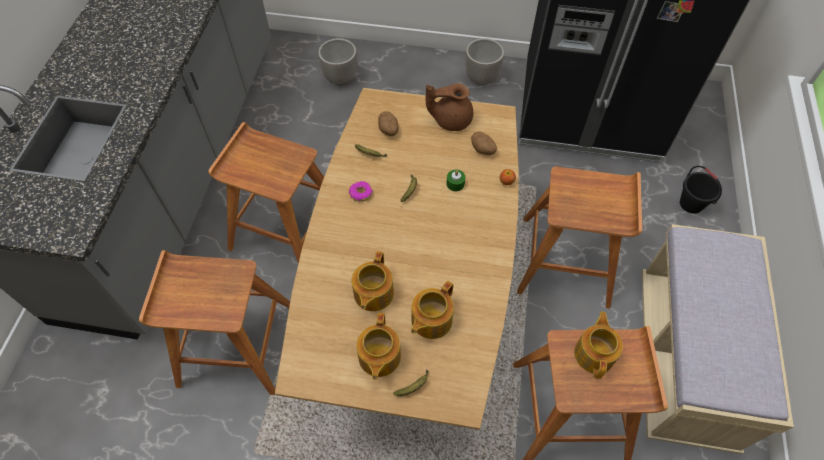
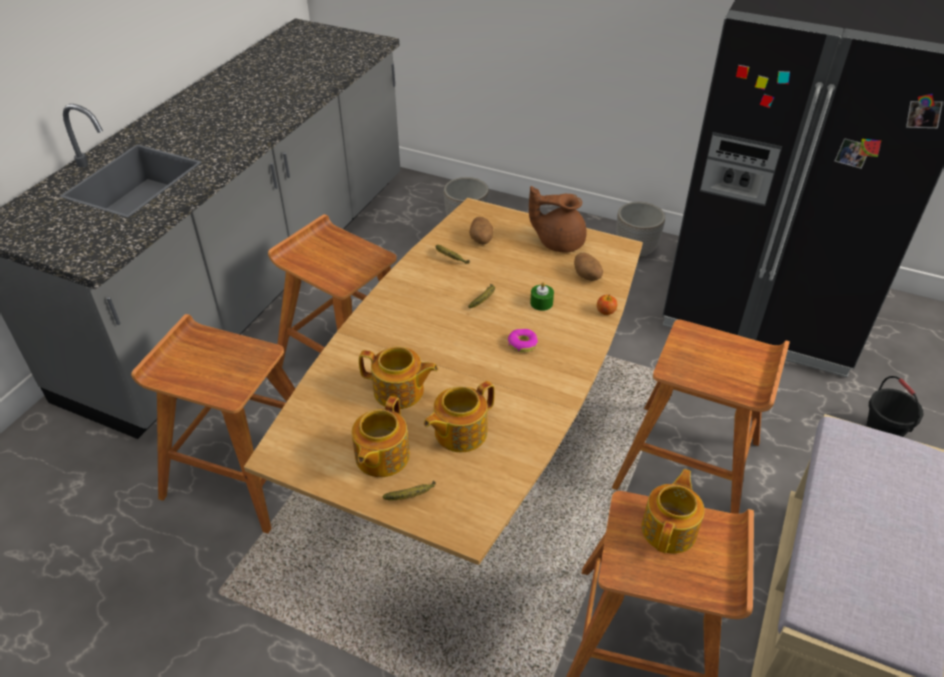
camera: 15 degrees right, 15 degrees down
donut [349,181,372,202] -> donut moved to [508,329,538,353]
teapot [352,251,394,311] -> teapot turned 105 degrees counterclockwise [359,347,438,409]

